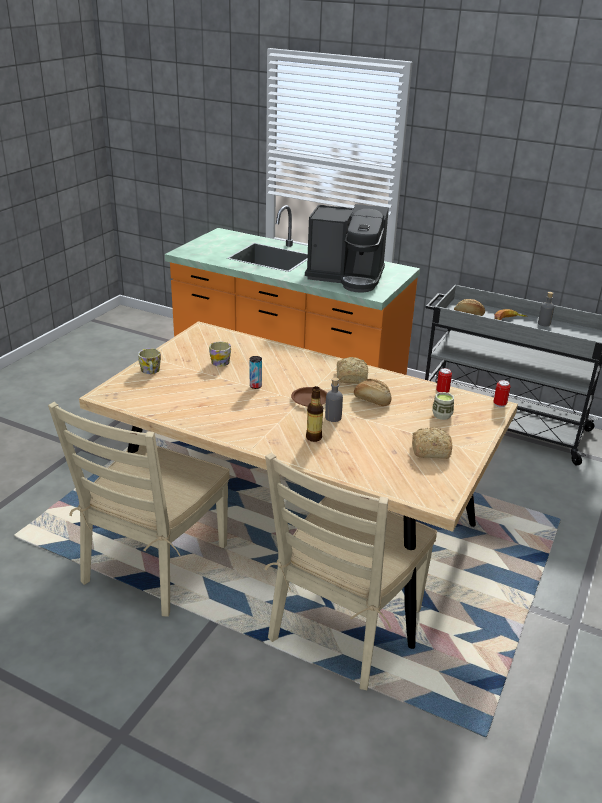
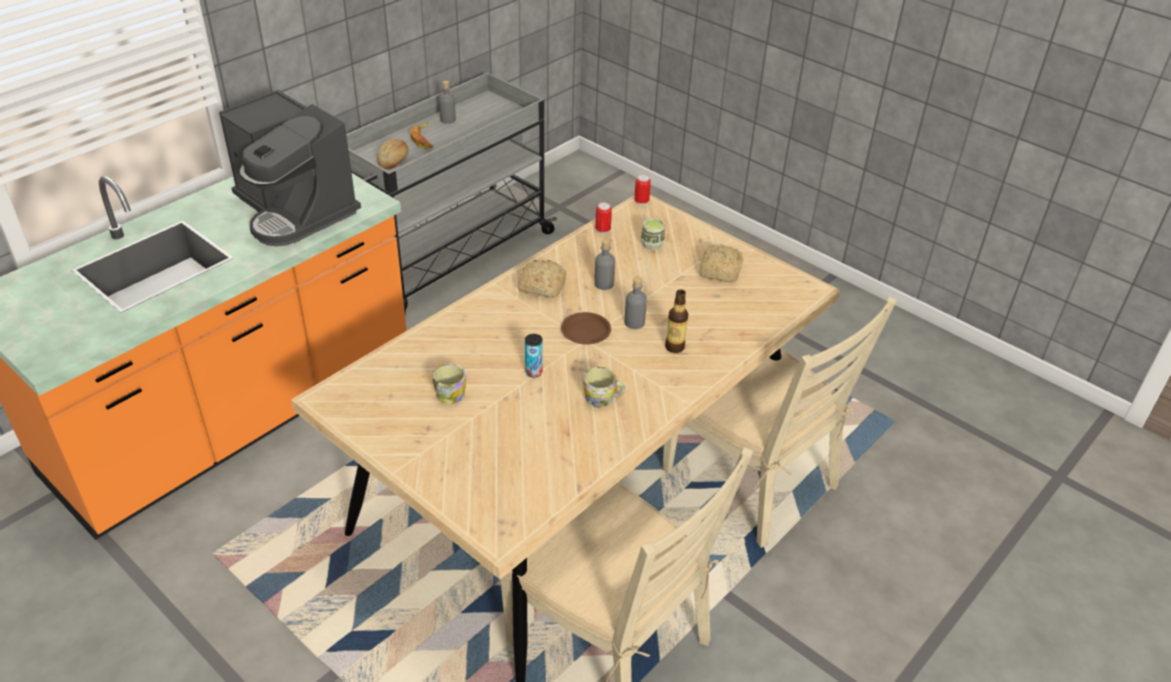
camera: 75 degrees left, 10 degrees up
mug [138,348,161,374] -> mug moved to [583,367,625,407]
coffee machine [305,204,389,293] -> coffee machine turned 105 degrees clockwise [219,90,361,246]
bread [354,379,391,406] -> grey bottle [594,239,615,290]

